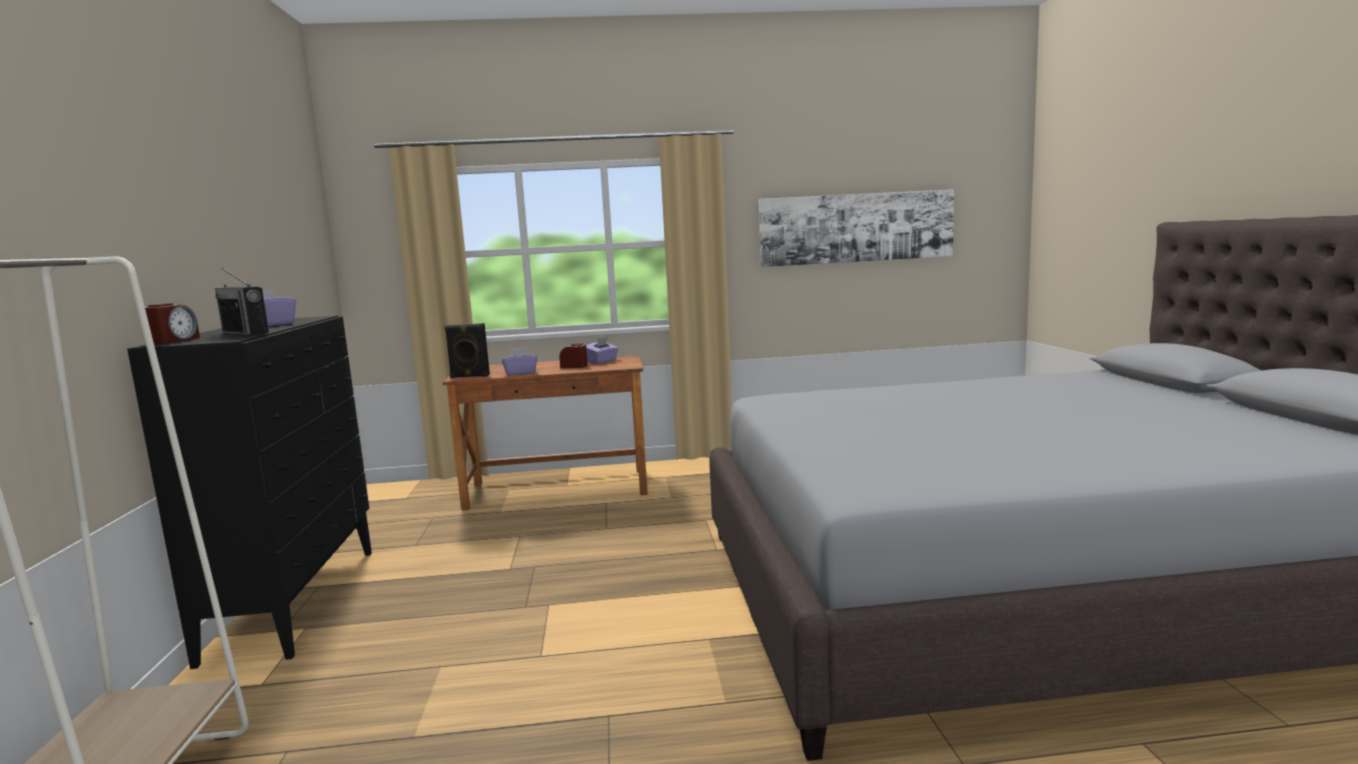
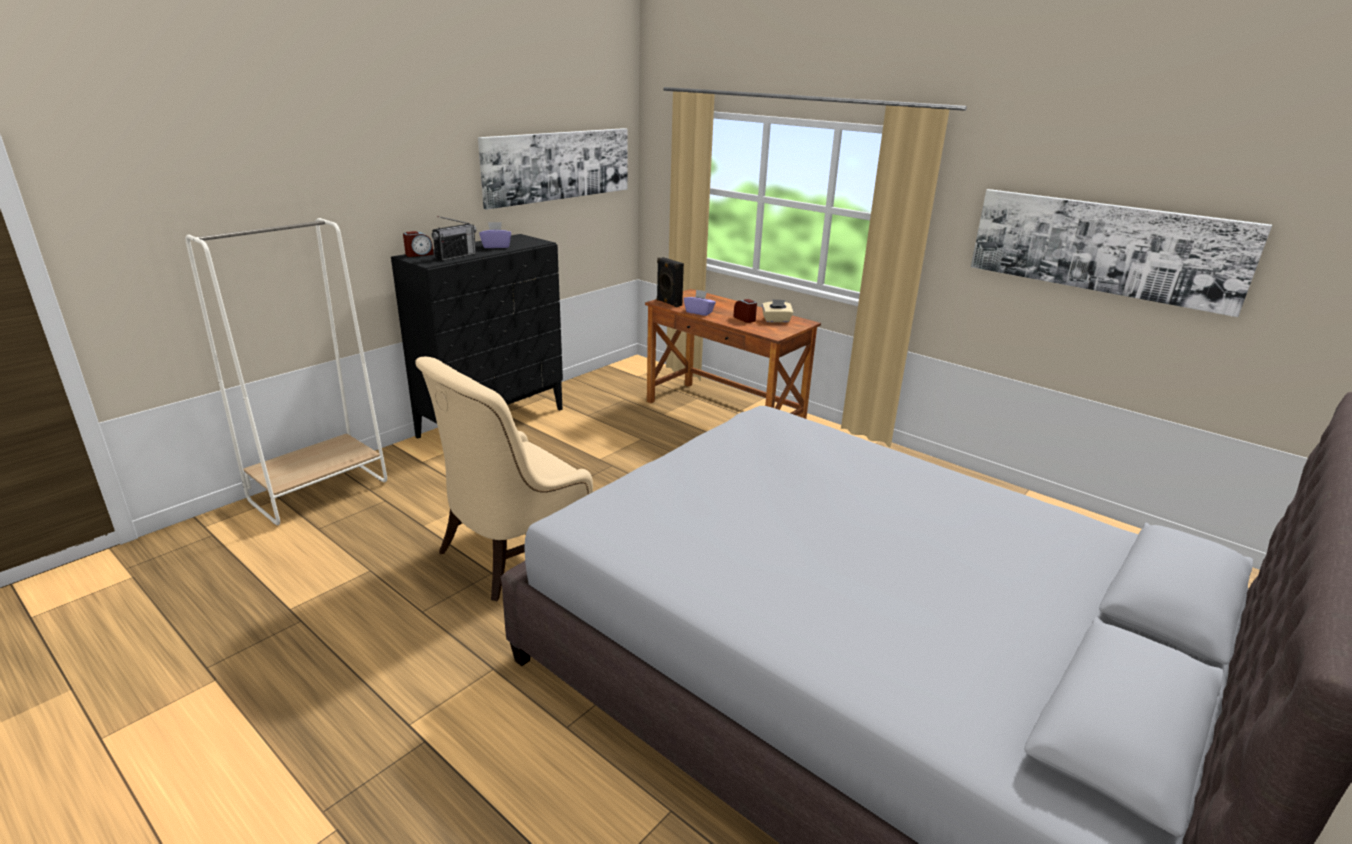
camera: 45 degrees right, 15 degrees up
radio [215,268,269,336] -> radio turned 135 degrees counterclockwise [431,216,476,261]
purple tissue box [586,337,619,364] -> beige tissue box [762,299,793,323]
none -> beige chair [415,357,593,601]
none -> picture [478,128,627,210]

